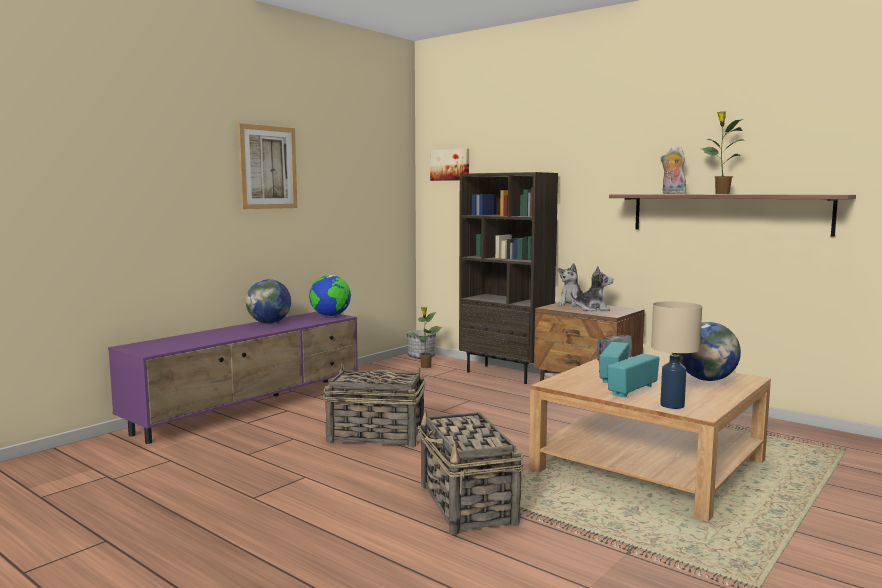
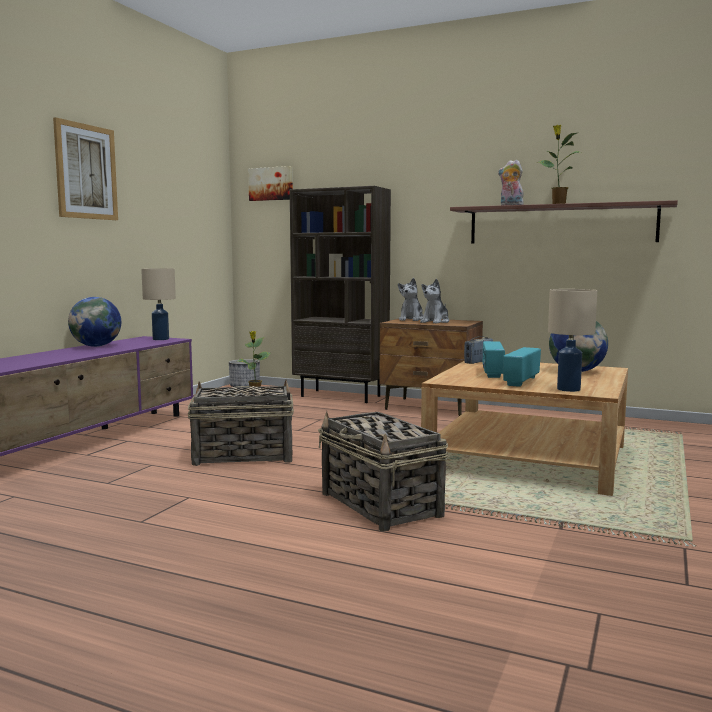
camera: 15 degrees left, 0 degrees up
globe [309,275,351,317] -> beige table lamp [141,268,176,340]
plush toy [570,266,613,312] -> plush toy turned 135 degrees clockwise [420,279,450,323]

